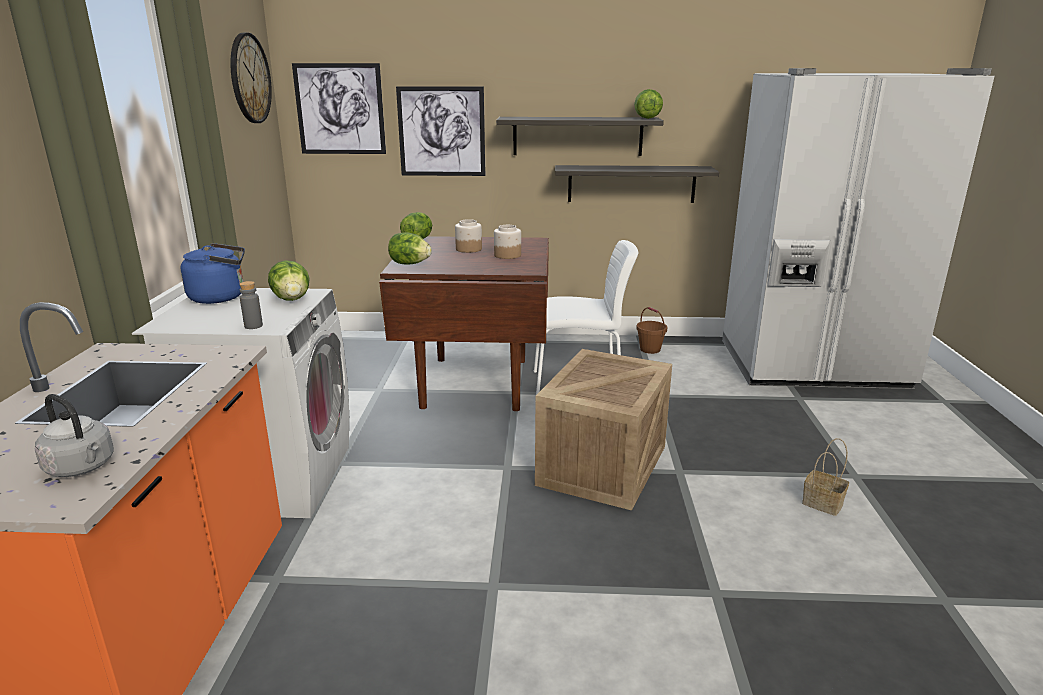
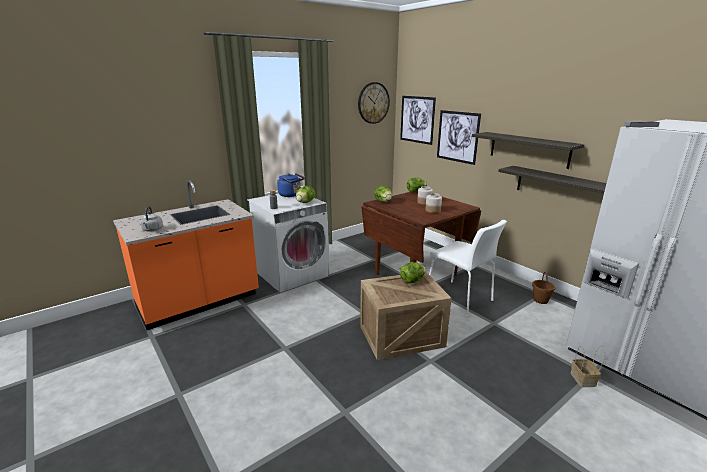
camera: 50 degrees right, 0 degrees up
lettuce [634,89,663,119] -> lettuce moved to [400,262,426,284]
basket [802,438,849,516] -> basket moved to [571,345,605,387]

